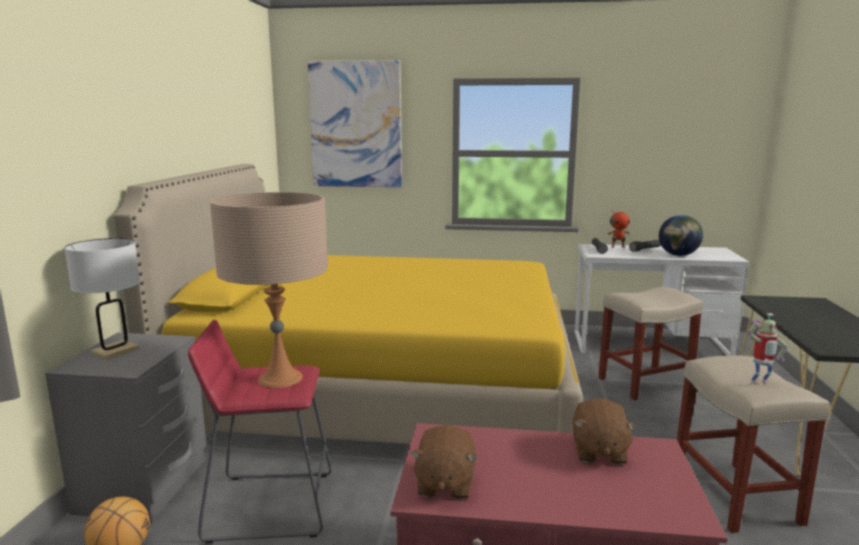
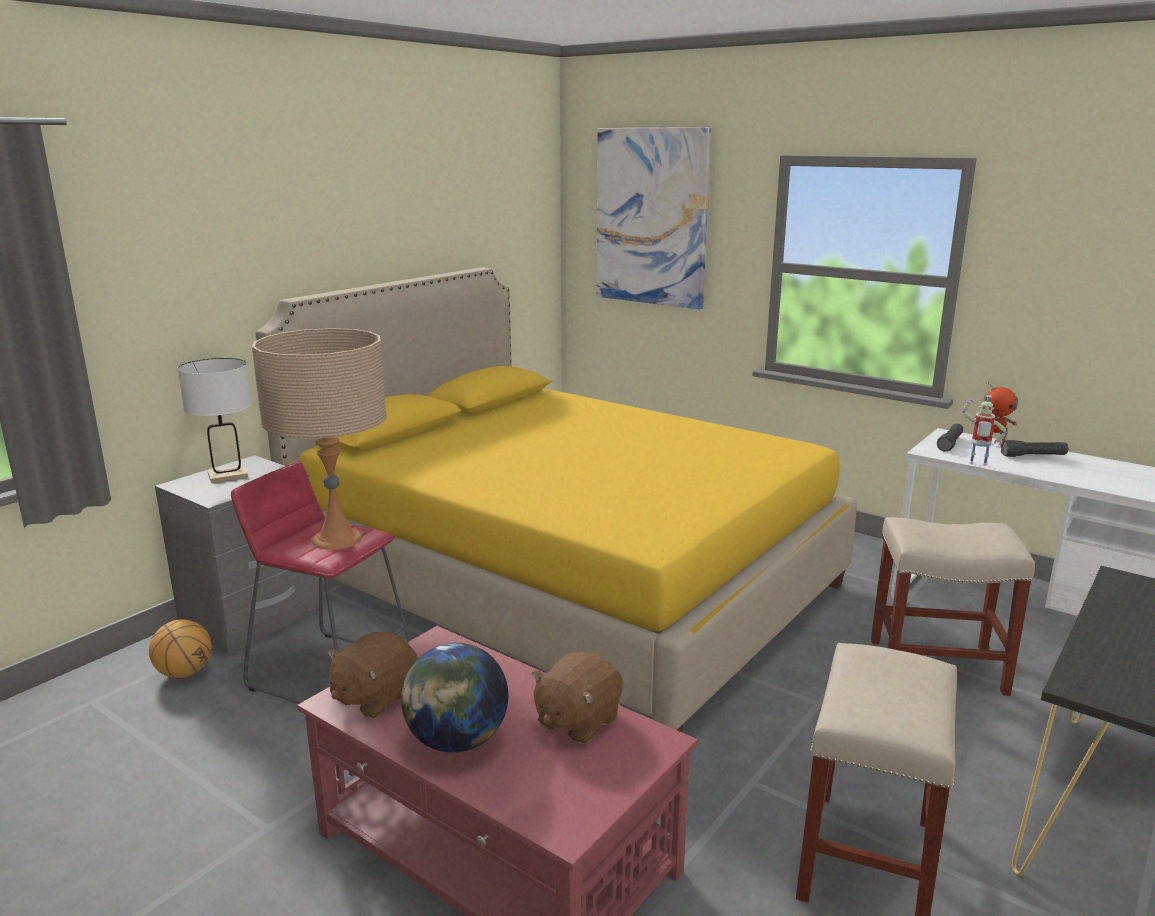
camera: 30 degrees right, 5 degrees up
globe [659,215,703,256] -> globe moved to [401,643,508,753]
toy robot [748,313,787,384] -> toy robot moved to [962,395,1007,466]

